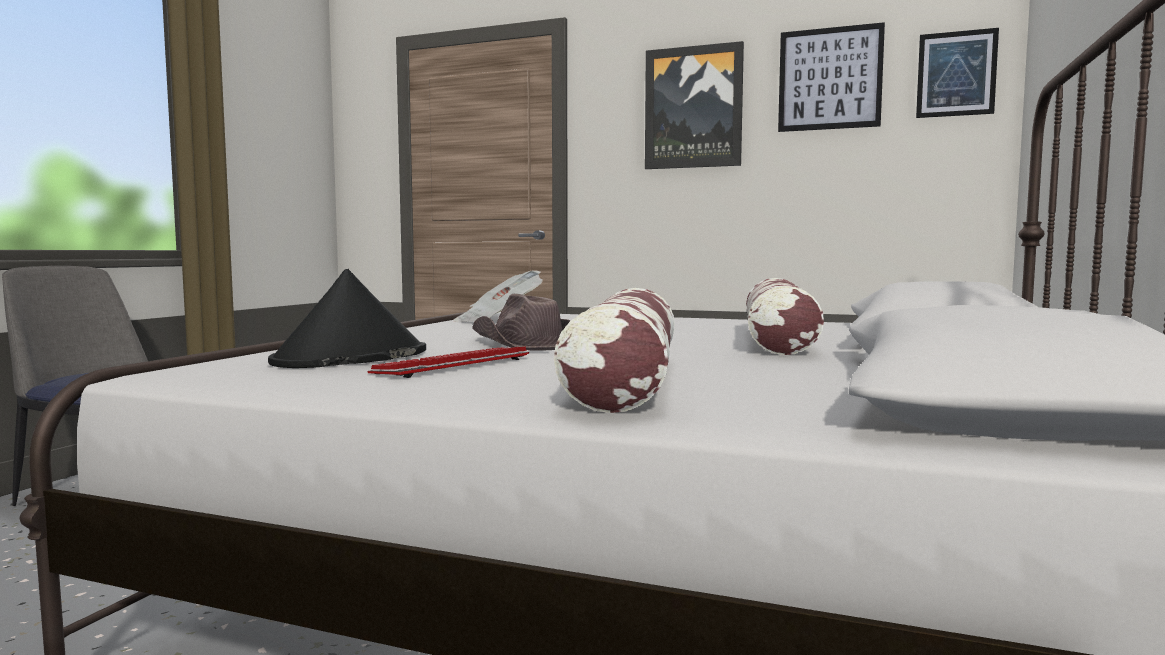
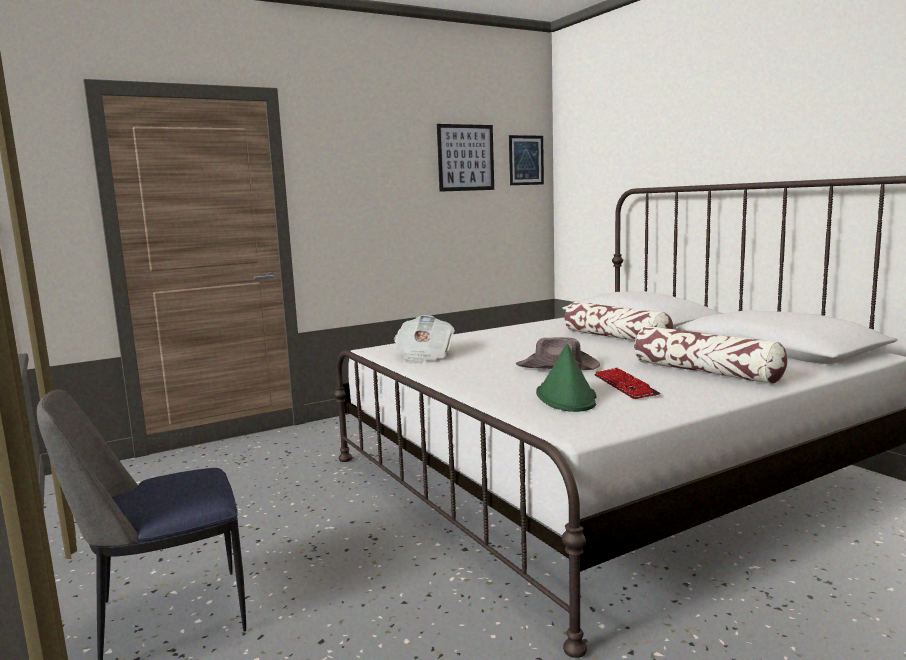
camera: 50 degrees left, 5 degrees up
black hat [268,269,426,368] -> green hat [536,344,596,412]
picture [645,41,744,169] -> none

